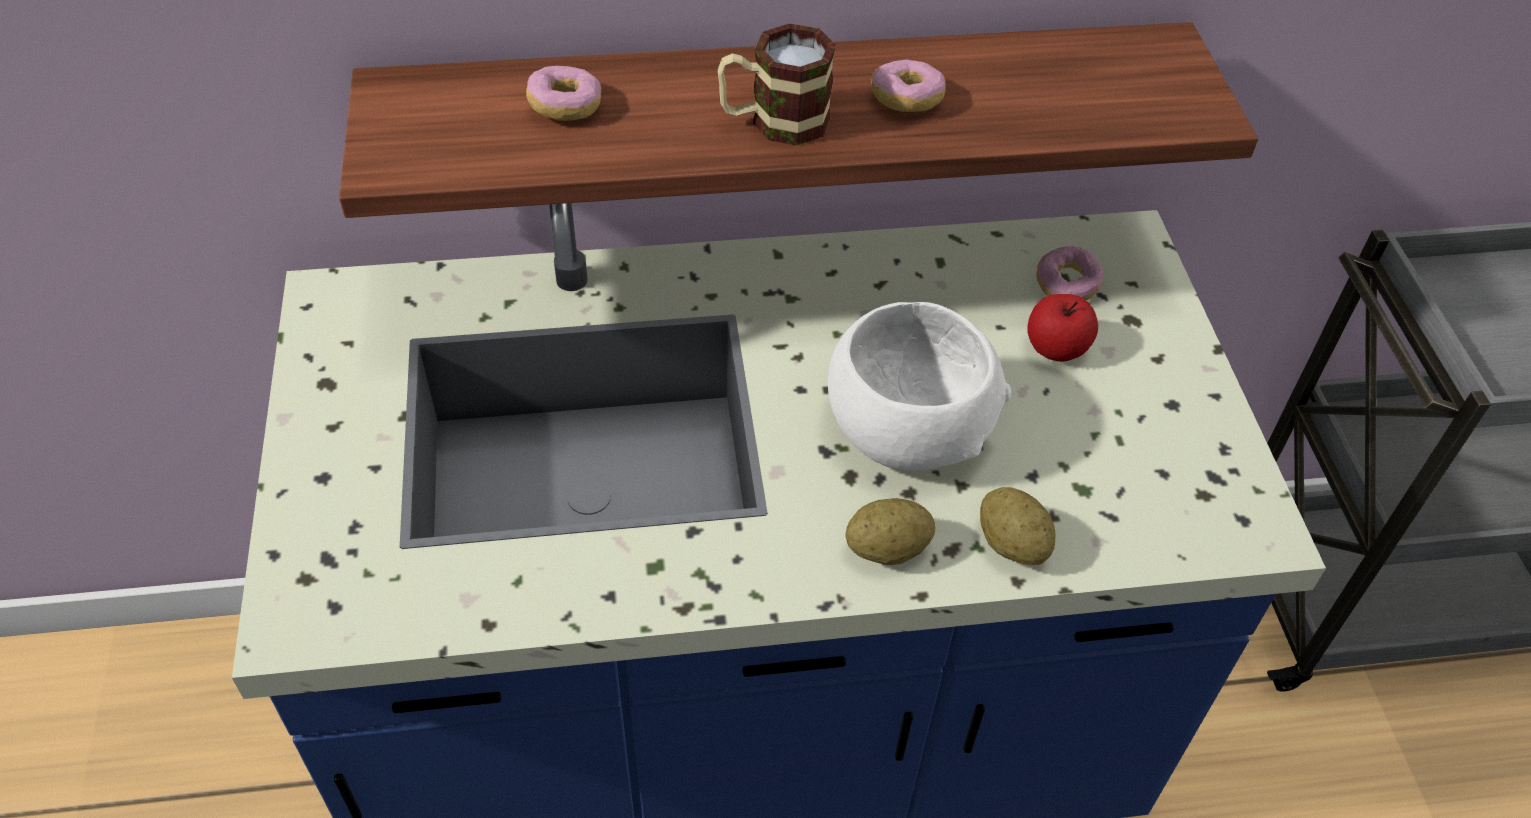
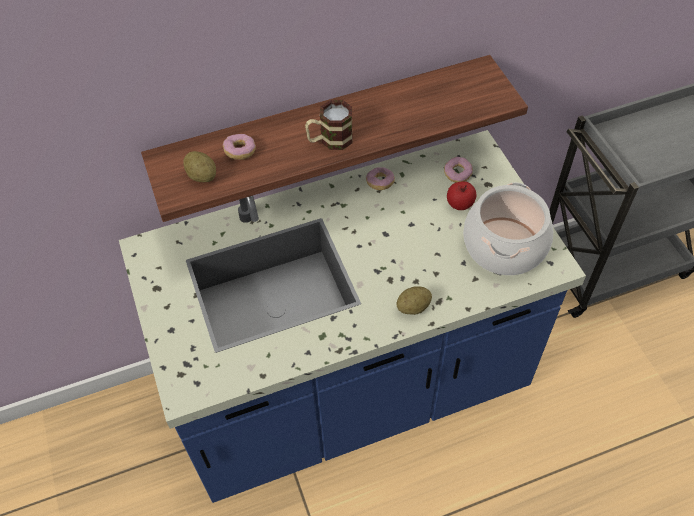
camera: 10 degrees left, 5 degrees up
white bowl [828,302,1011,471] -> none
donut [871,59,946,112] -> donut moved to [366,167,395,190]
potato [980,487,1056,565] -> potato moved to [183,151,216,182]
none -> cooking pot [463,182,553,275]

